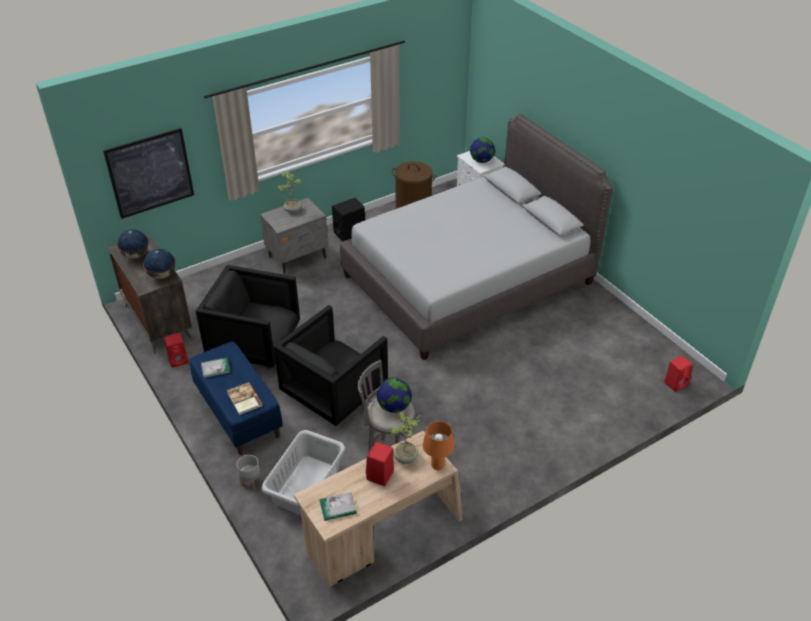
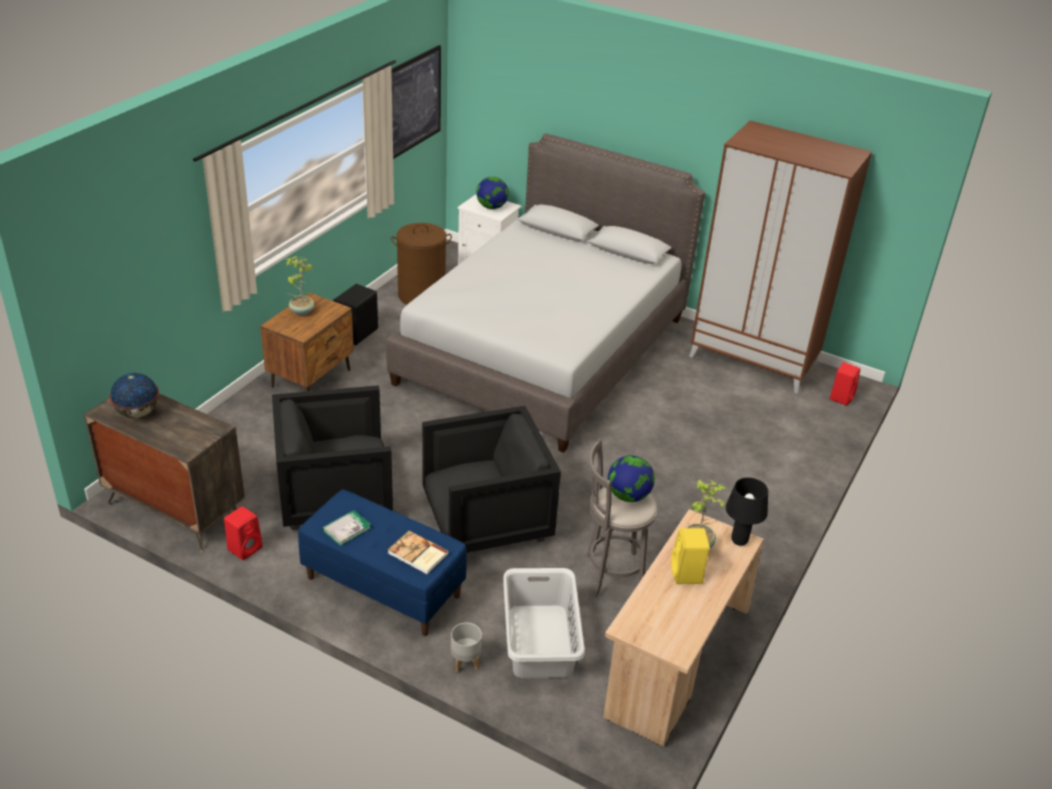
camera: 30 degrees left, 5 degrees down
picture [103,128,194,219] -> picture moved to [391,45,441,159]
globe [143,249,175,279] -> none
grey nightstand [260,198,328,274] -> brown nightstand [260,292,354,392]
black armchair [274,305,388,426] -> black armchair turned 120 degrees counterclockwise [422,406,561,553]
book [319,492,357,521] -> none
red speaker [366,442,394,486] -> yellow speaker [671,528,710,584]
orange table lamp [423,421,455,470] -> black table lamp [726,478,768,546]
none -> brown wardrobe [689,121,872,394]

